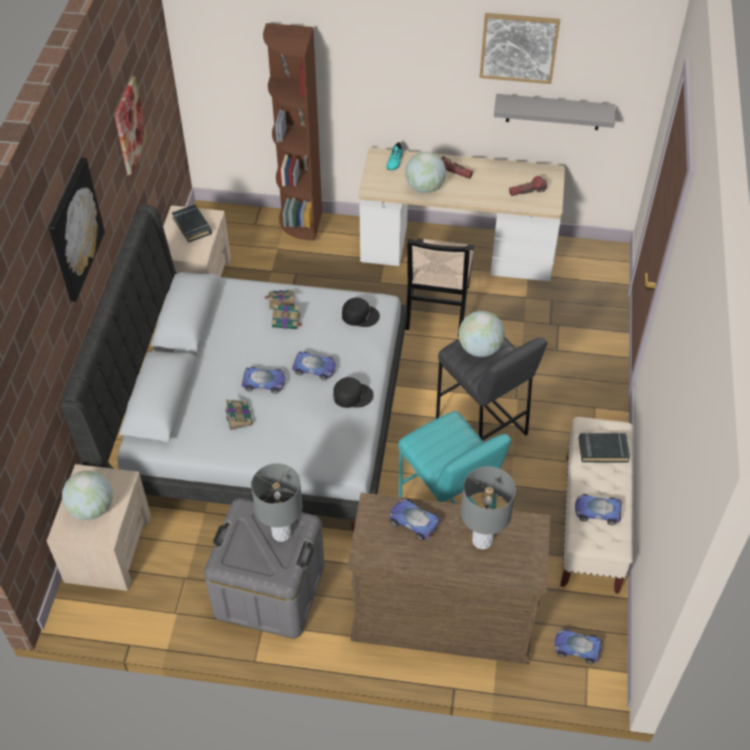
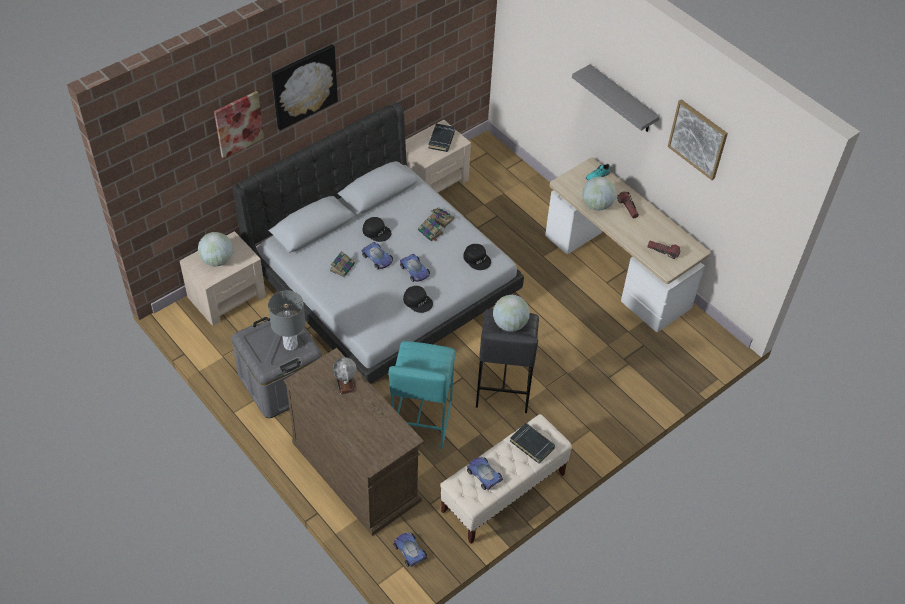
camera: 40 degrees right, 0 degrees up
picture [114,76,147,176] -> picture moved to [214,91,264,159]
brown bookcase [263,23,322,241] -> none
toy car [389,499,442,541] -> globe [333,357,357,395]
chair [405,238,474,337] -> none
grey table lamp [461,466,516,550] -> none
grey shelf [494,94,615,130] -> grey shelf moved to [572,64,660,132]
none -> black cap [363,217,392,242]

